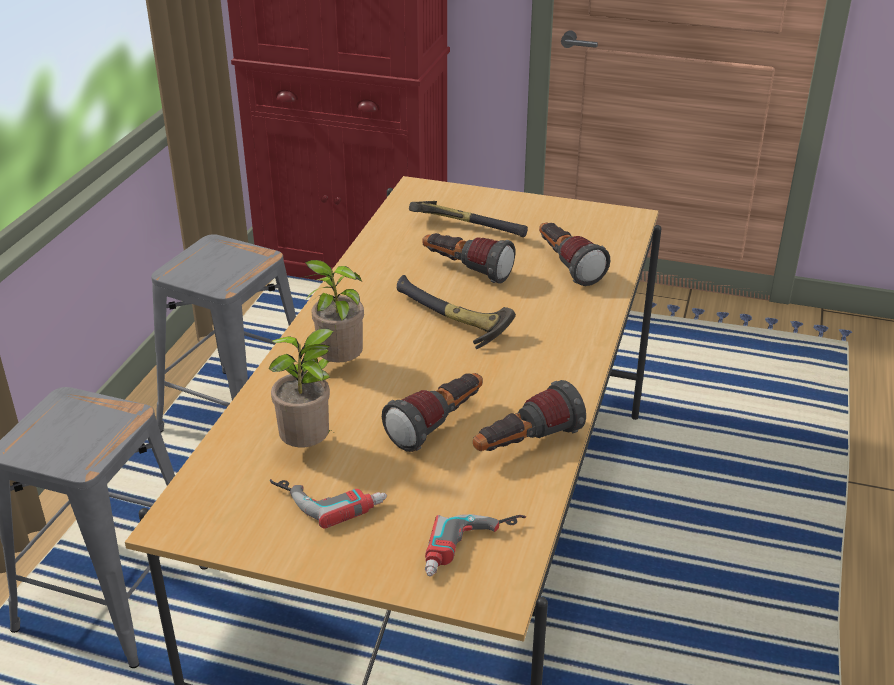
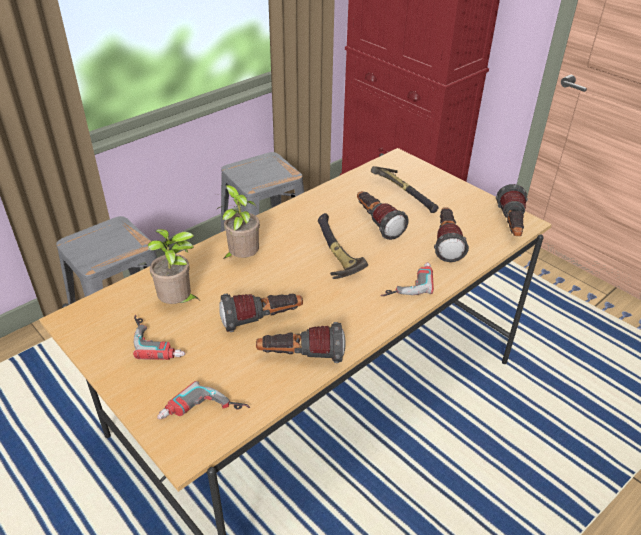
camera: 30 degrees right, 5 degrees up
none -> power drill [381,262,434,296]
none -> flashlight [496,184,528,236]

